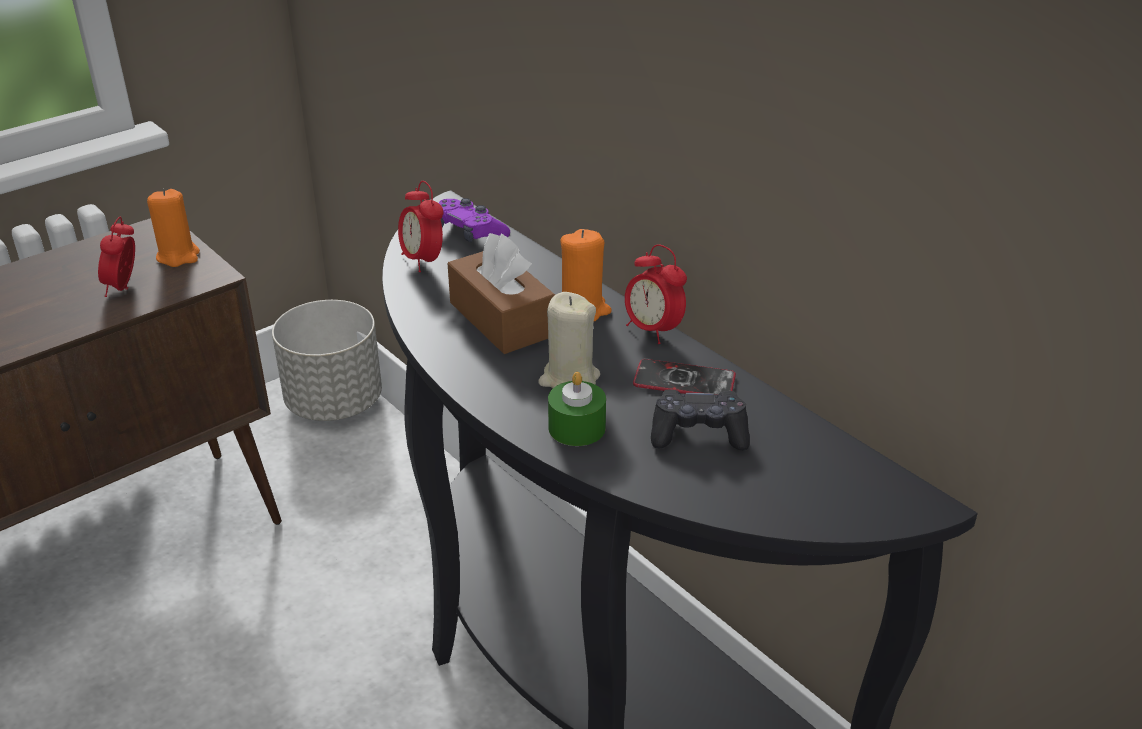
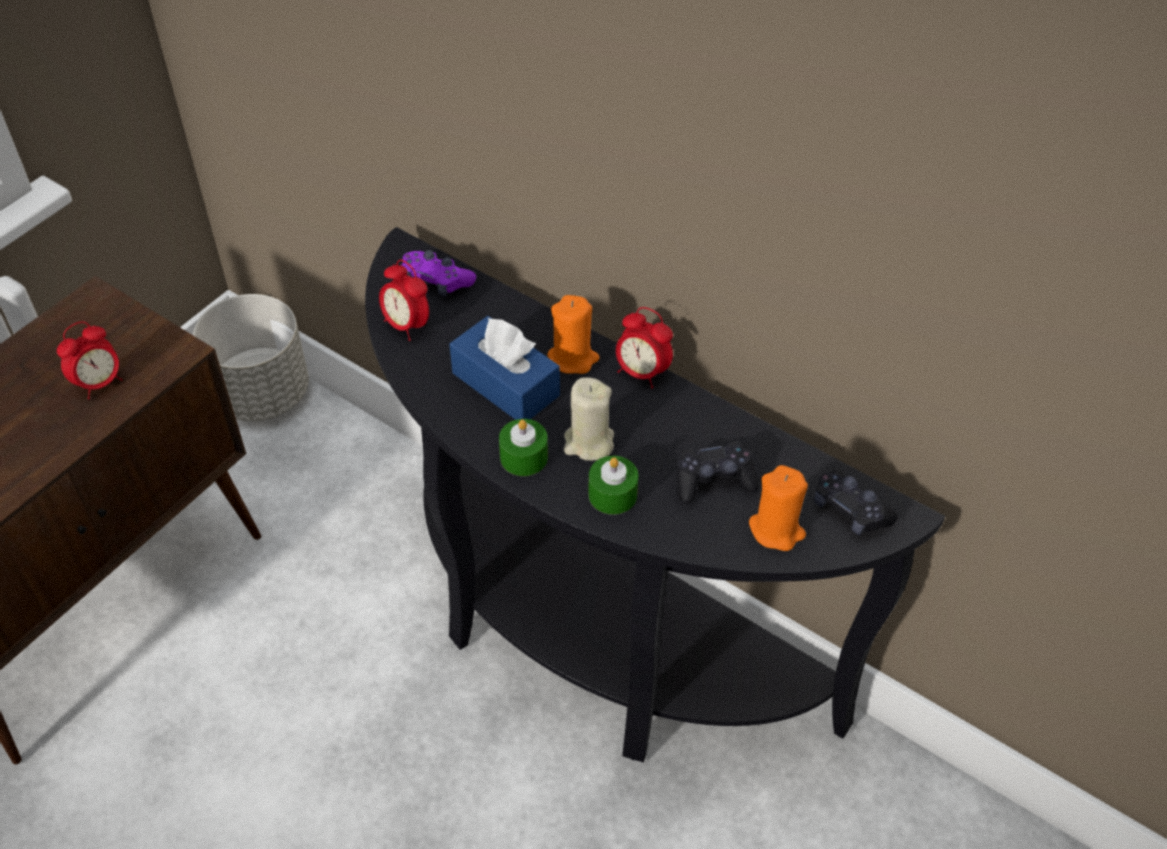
camera: 15 degrees left, 15 degrees up
alarm clock [98,217,135,297] -> alarm clock turned 120 degrees counterclockwise [57,321,122,399]
orange candle [147,189,200,267] -> orange candle moved to [749,465,808,551]
brown tissue box [447,233,555,354] -> blue tissue box [449,316,560,420]
phone [633,359,736,395] -> none
none -> green candle [499,419,548,476]
none -> black game controller [814,470,898,536]

